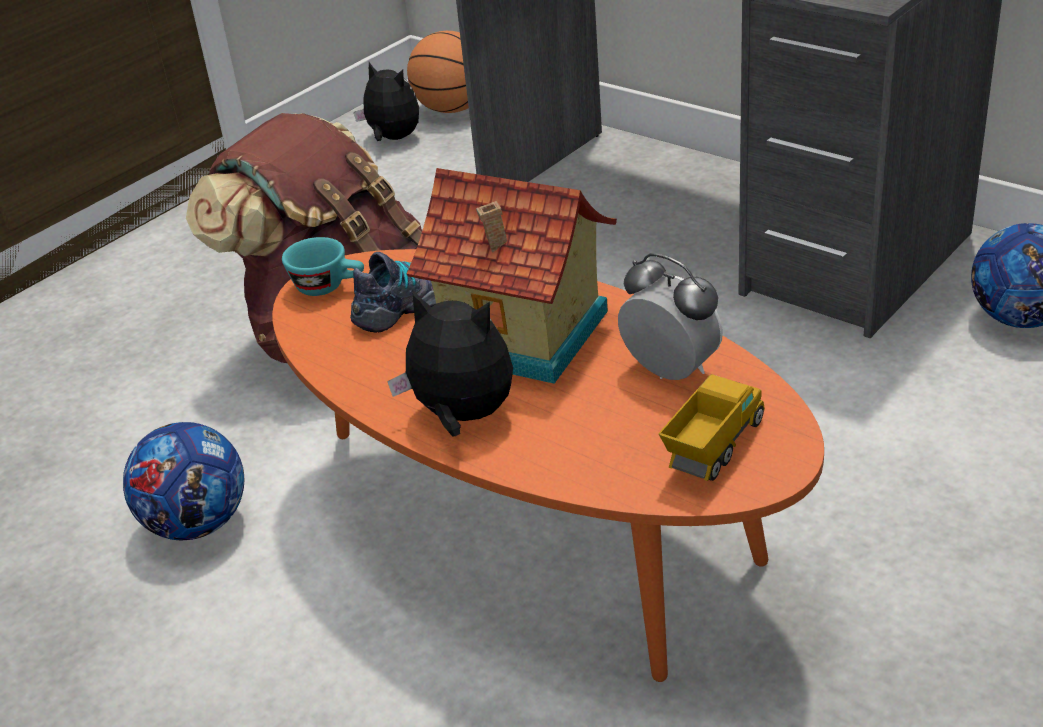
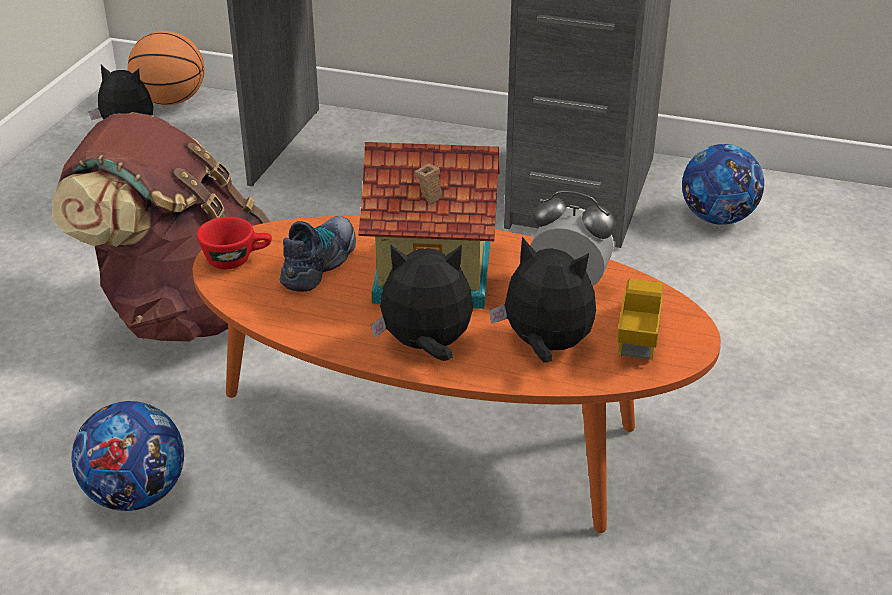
camera: 25 degrees left, 0 degrees up
turquoise cup [282,237,364,296] -> red cup [197,217,272,269]
none -> plush toy [489,237,596,362]

